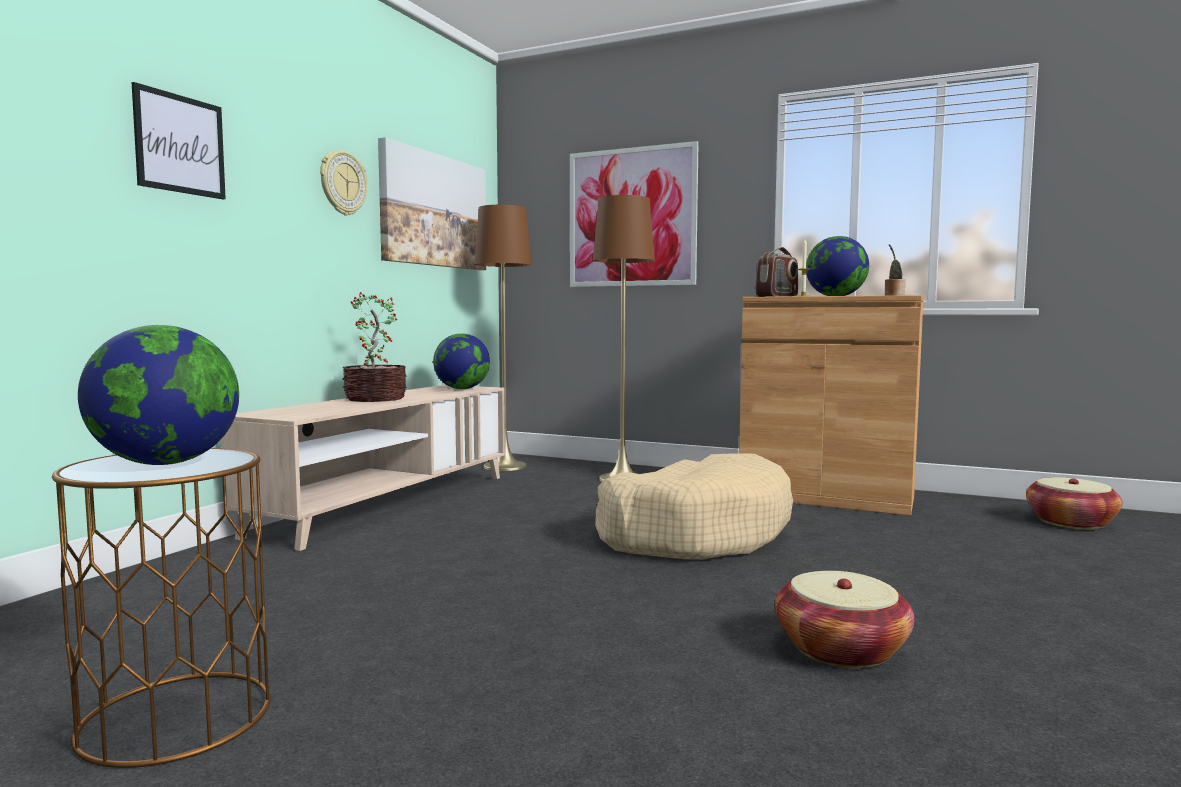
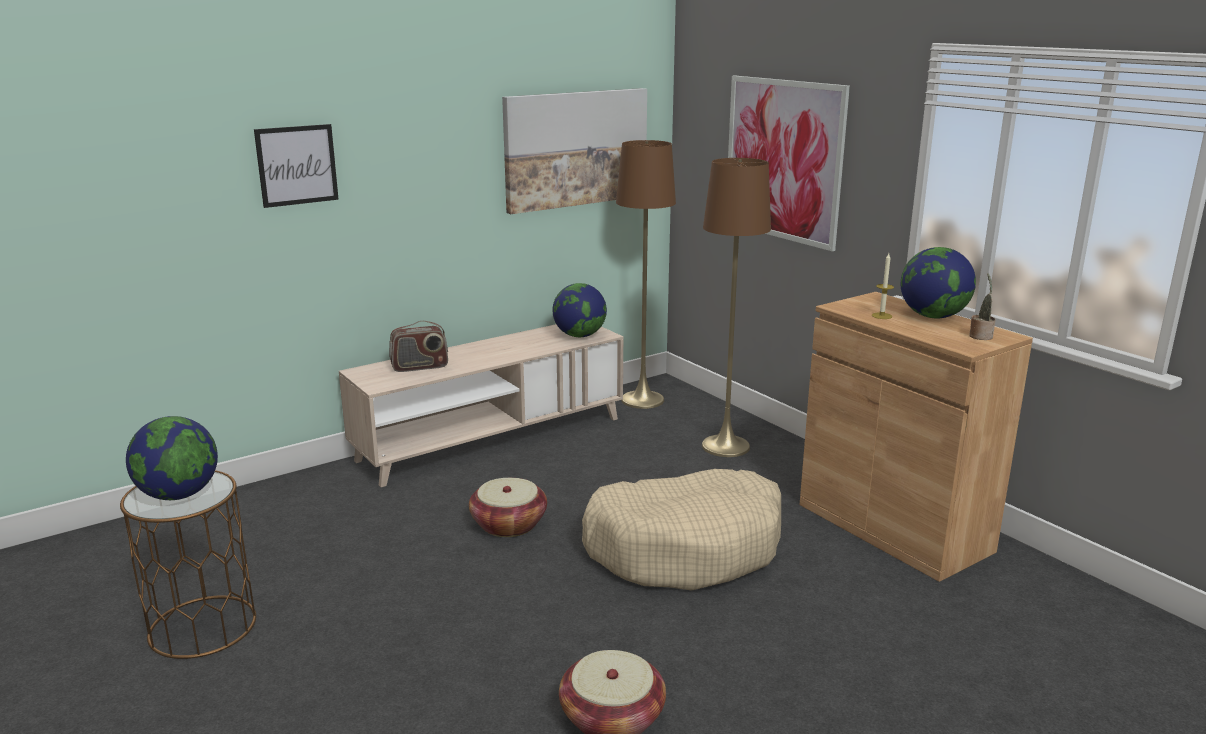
camera: 30 degrees right, 15 degrees up
wall clock [320,150,367,216] -> none
potted plant [342,292,407,402] -> none
radio [756,247,798,297] -> radio moved to [389,321,448,372]
basket [1026,477,1123,530] -> basket moved to [469,478,547,537]

